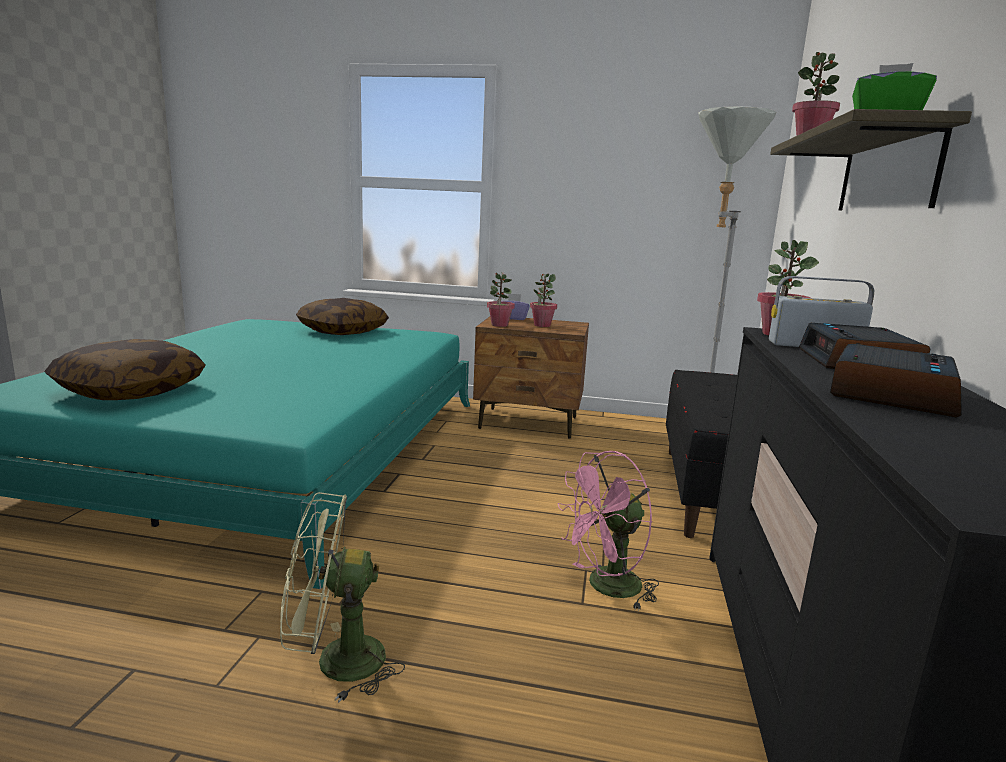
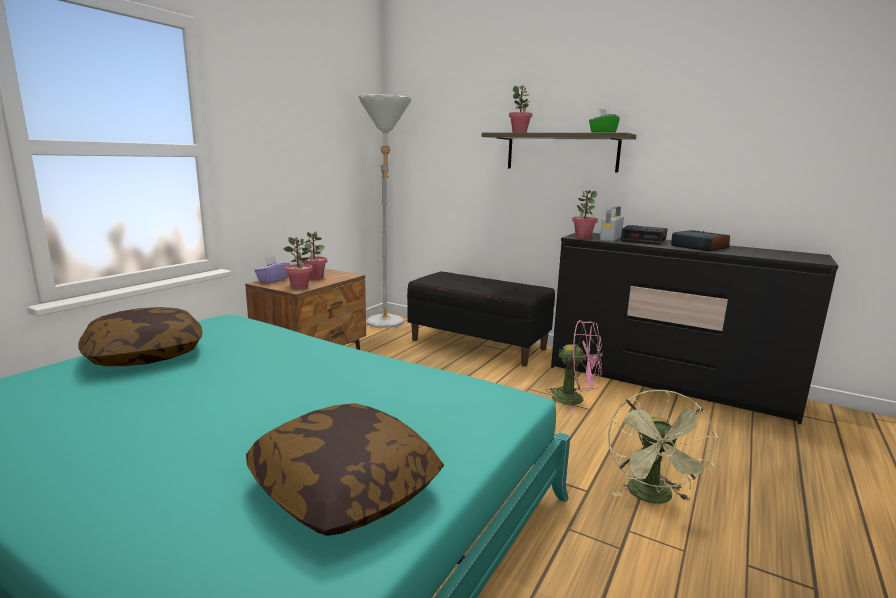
camera: 70 degrees left, 0 degrees up
pink fan [558,451,659,609] -> pink fan turned 60 degrees counterclockwise [545,320,602,412]

